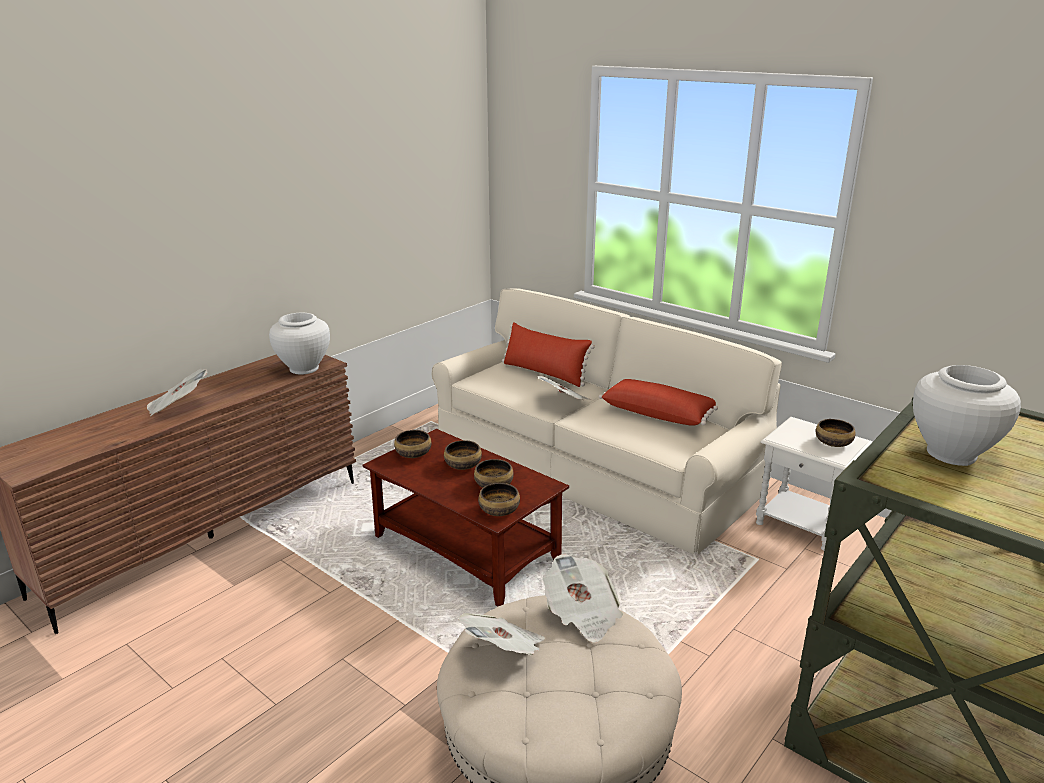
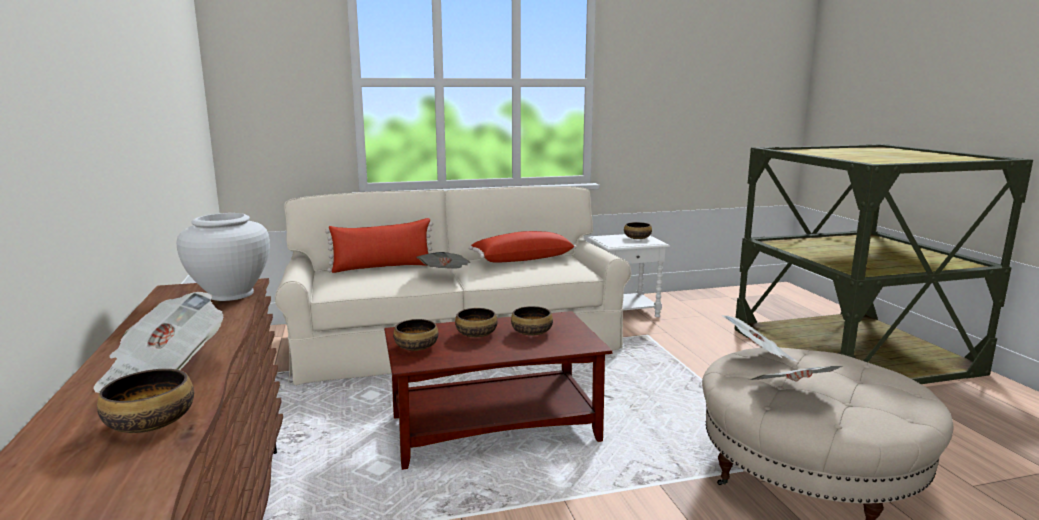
camera: 55 degrees left, 10 degrees down
bowl [478,483,520,516] -> bowl moved to [97,369,194,433]
white vase [913,365,1021,466] -> none

